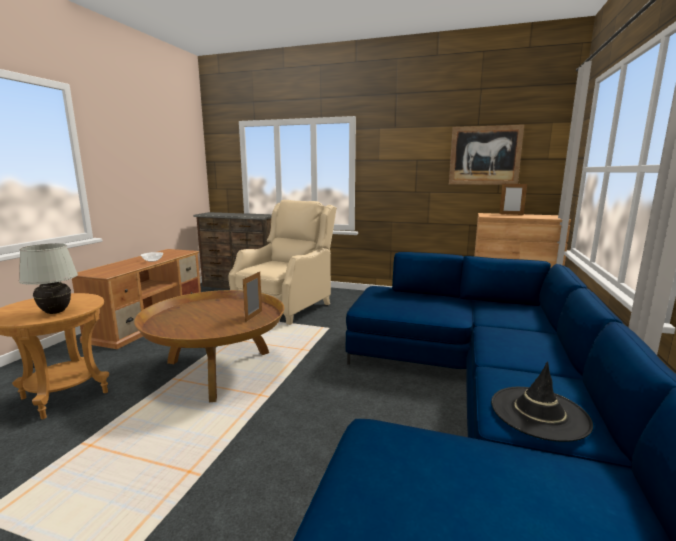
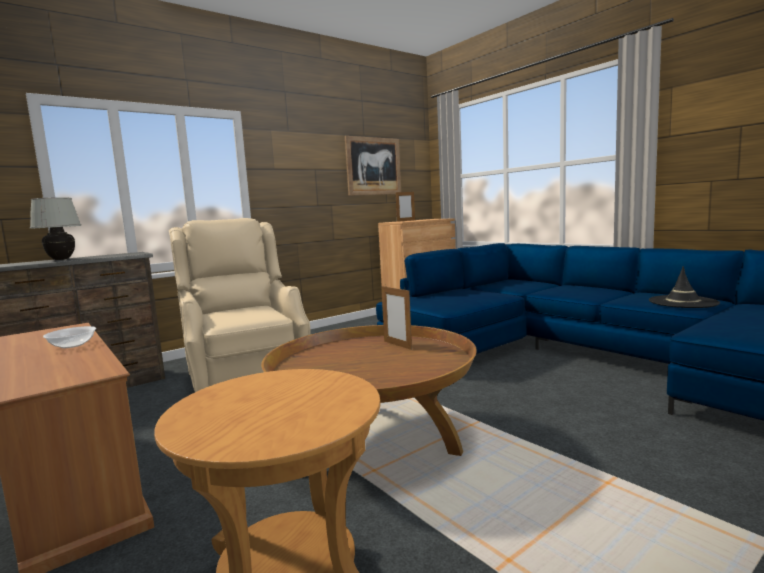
camera: 55 degrees left, 5 degrees down
white table lamp [19,243,78,314] -> white table lamp moved to [30,197,81,260]

